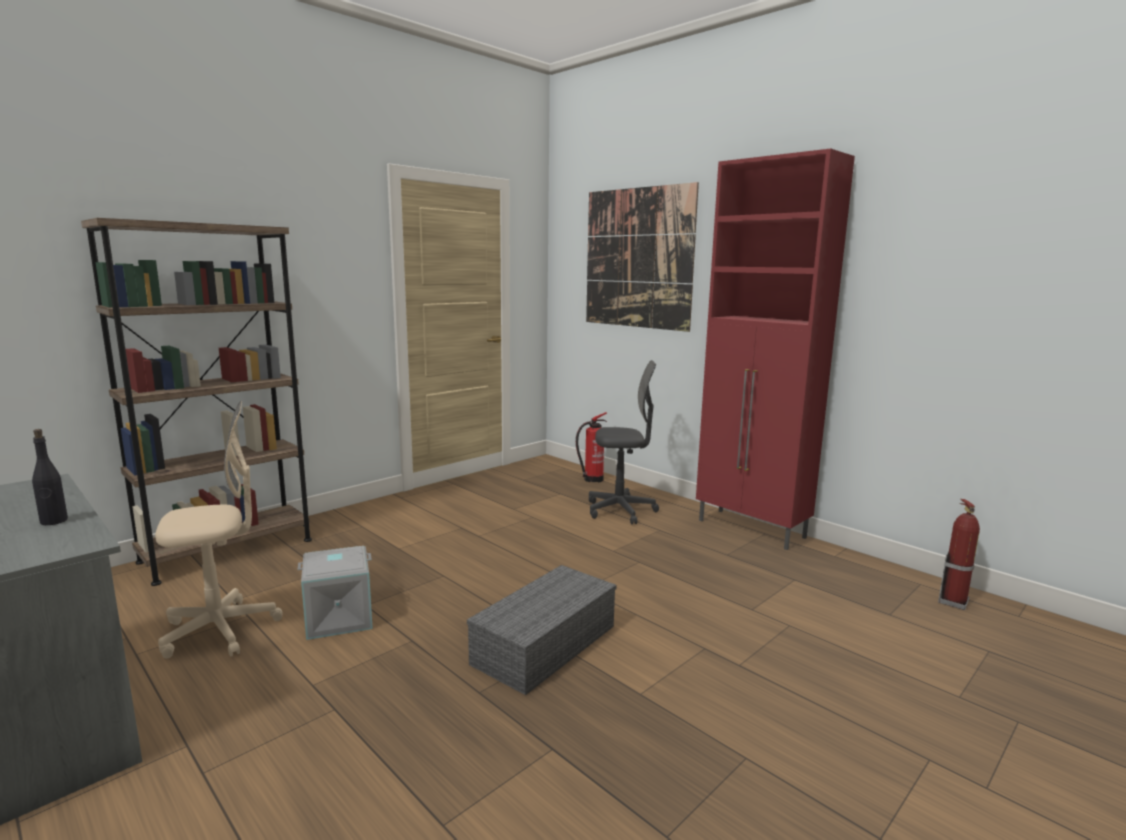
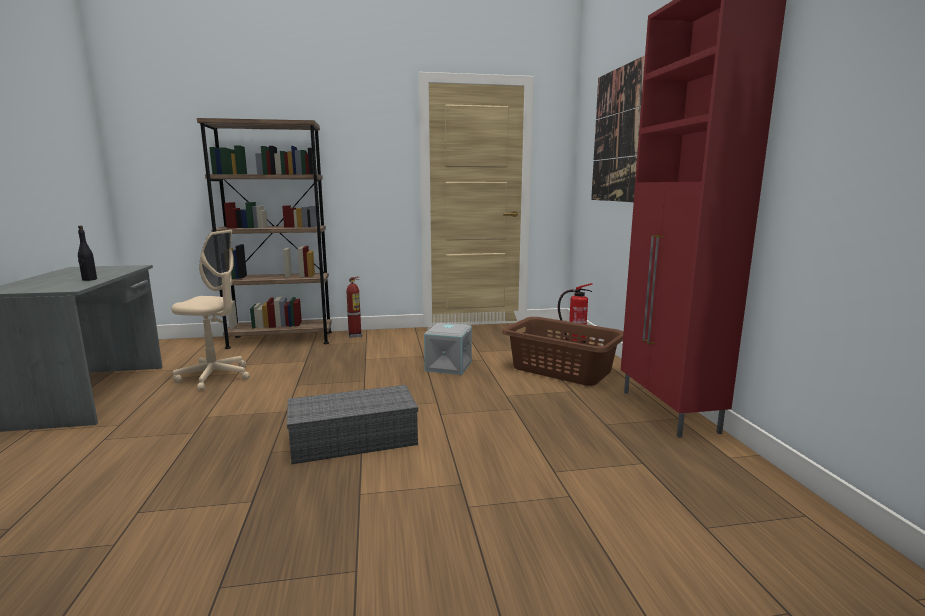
camera: 35 degrees right, 0 degrees up
grey storage box [297,546,373,640] -> grey storage box moved to [424,323,472,375]
grey office chair [589,360,659,524] -> brown laundry basket [502,317,624,386]
fire extinguisher [938,499,980,610] -> fire extinguisher moved to [346,277,362,338]

